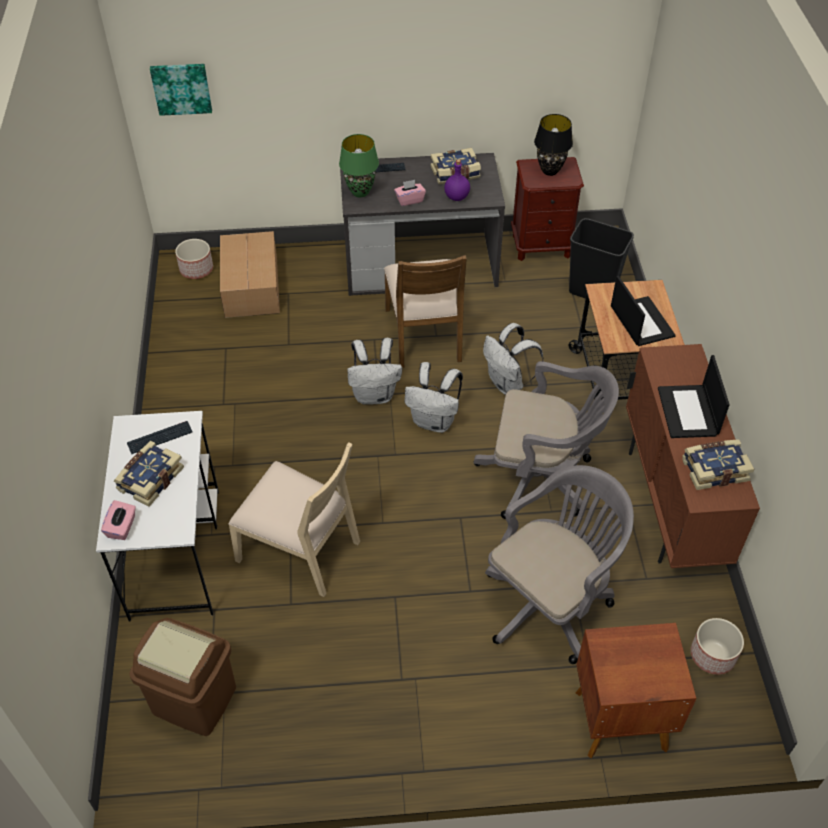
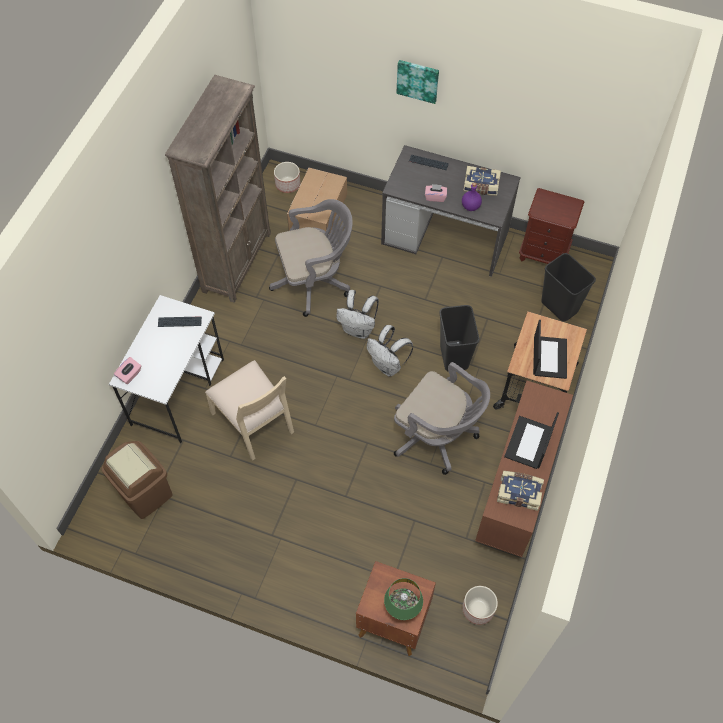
camera: 25 degrees right, 10 degrees up
book [114,441,184,507] -> none
picture [150,64,212,116] -> picture moved to [396,60,439,104]
green table lamp [339,134,379,197] -> green table lamp moved to [384,578,423,620]
brown chair [384,255,467,368] -> none
white backpack [483,323,544,395] -> black trash can [439,305,479,372]
grey office chair [485,465,634,664] -> grey office chair moved to [269,199,353,317]
black table lamp [534,114,573,176] -> none
none -> brown bookcase [165,75,271,303]

